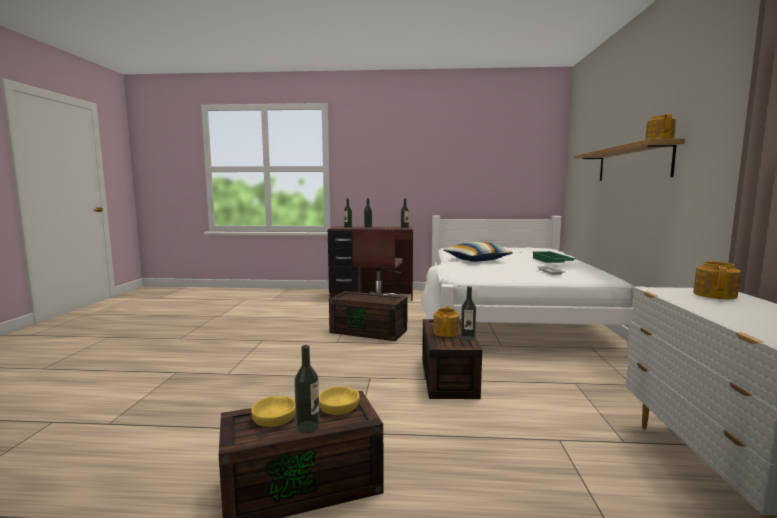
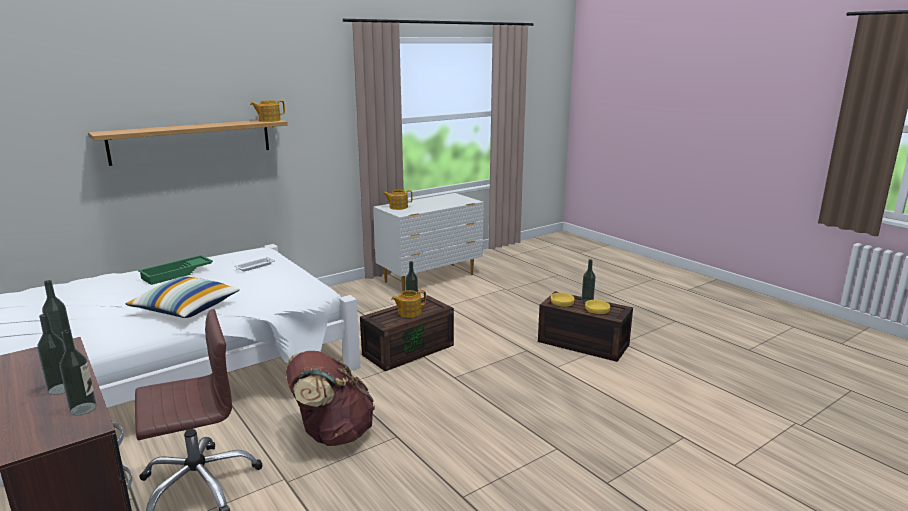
camera: 130 degrees left, 10 degrees up
brown storage box [329,291,408,341] -> brown backpack [286,351,375,446]

